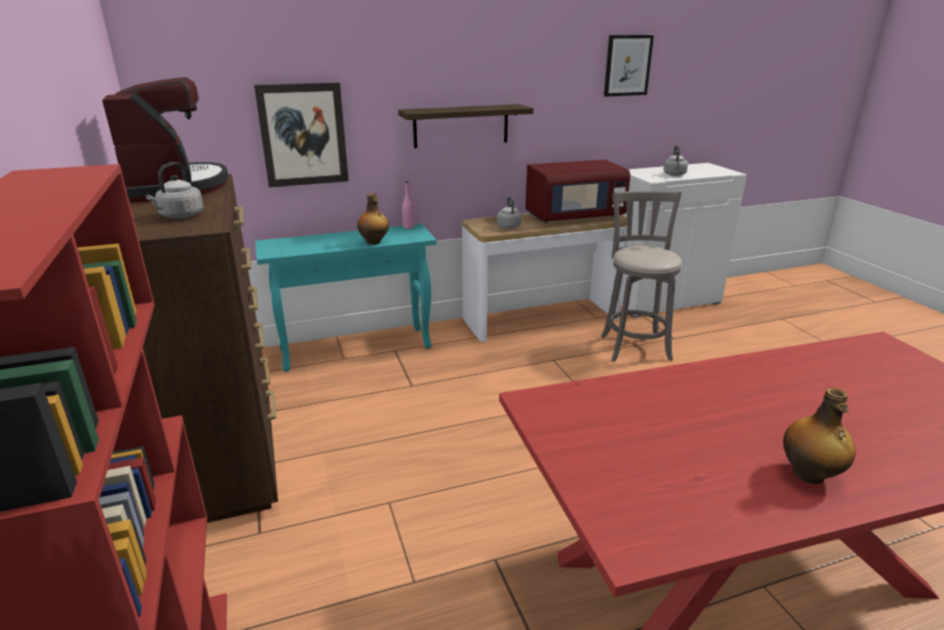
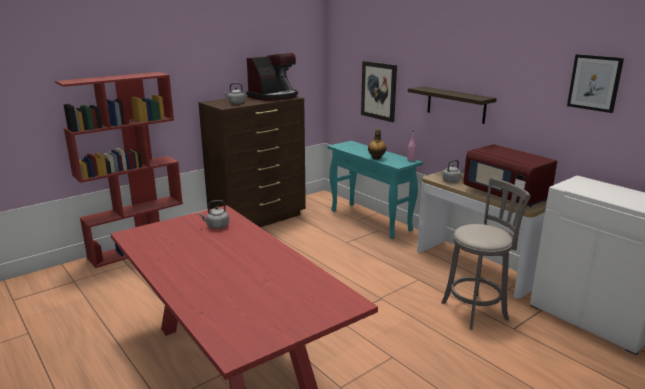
camera: 70 degrees right, 5 degrees down
grey kettle [663,145,688,176] -> grey kettle moved to [199,200,229,229]
bottle [783,388,856,484] -> none

